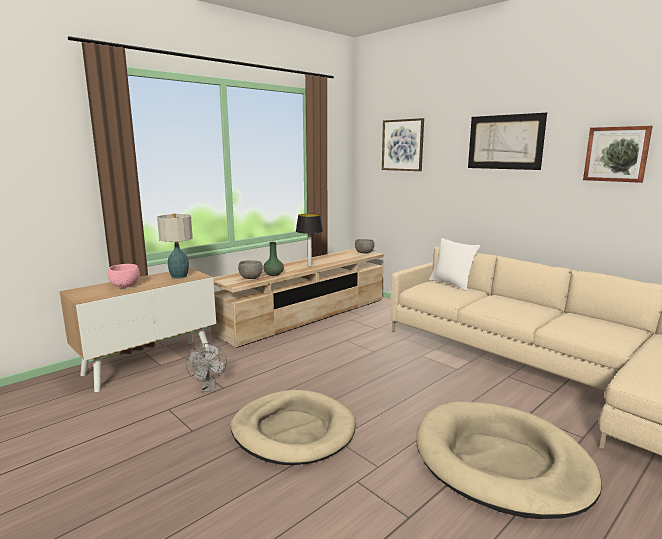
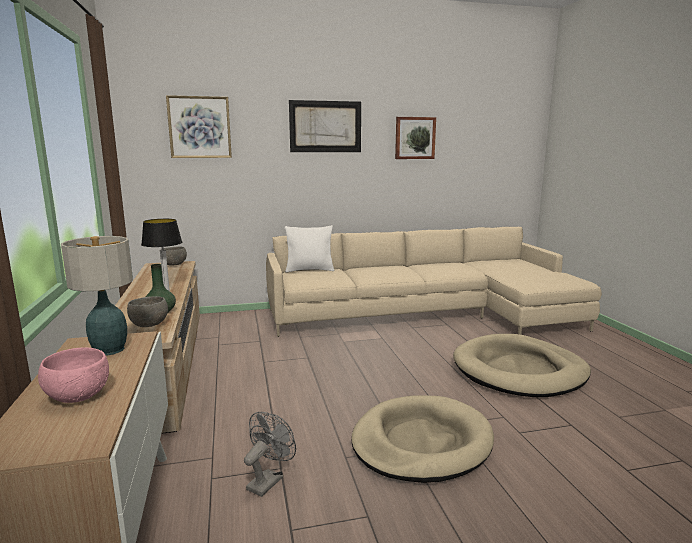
camera: 60 degrees left, 0 degrees up
grey fan [186,343,227,392] -> grey fan turned 75 degrees counterclockwise [244,412,296,497]

